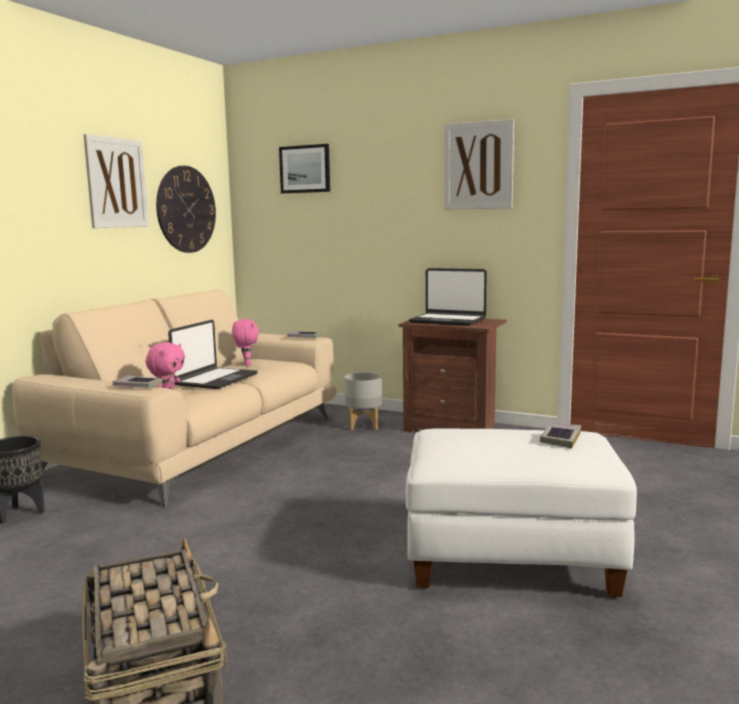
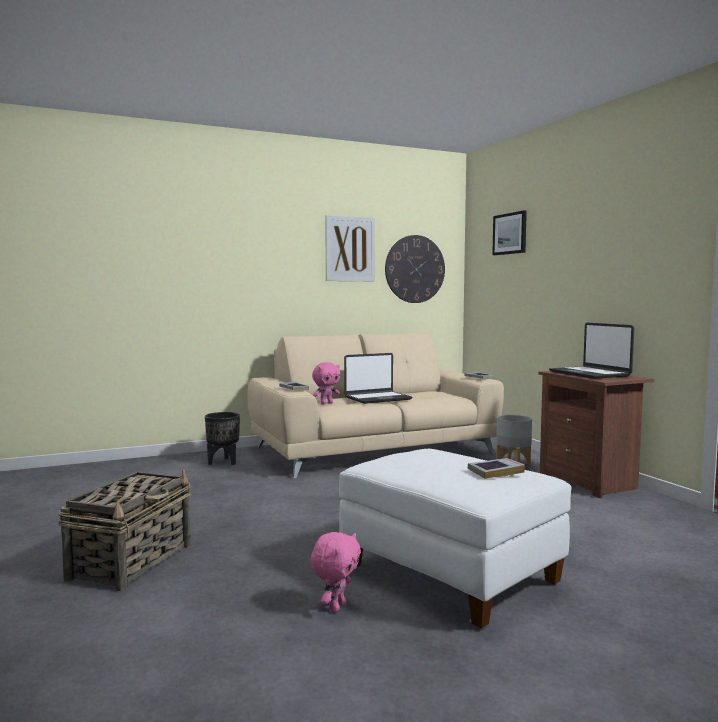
camera: 40 degrees right, 5 degrees down
pink plush toy [232,319,259,366] -> pink plush toy moved to [310,532,361,613]
picture [445,119,514,210] -> none

